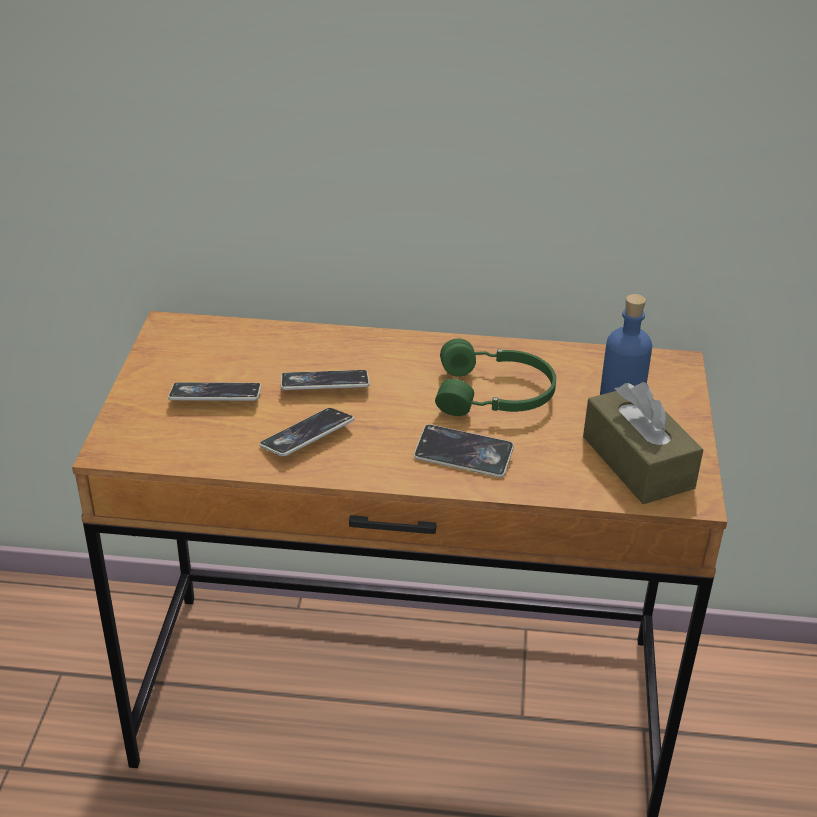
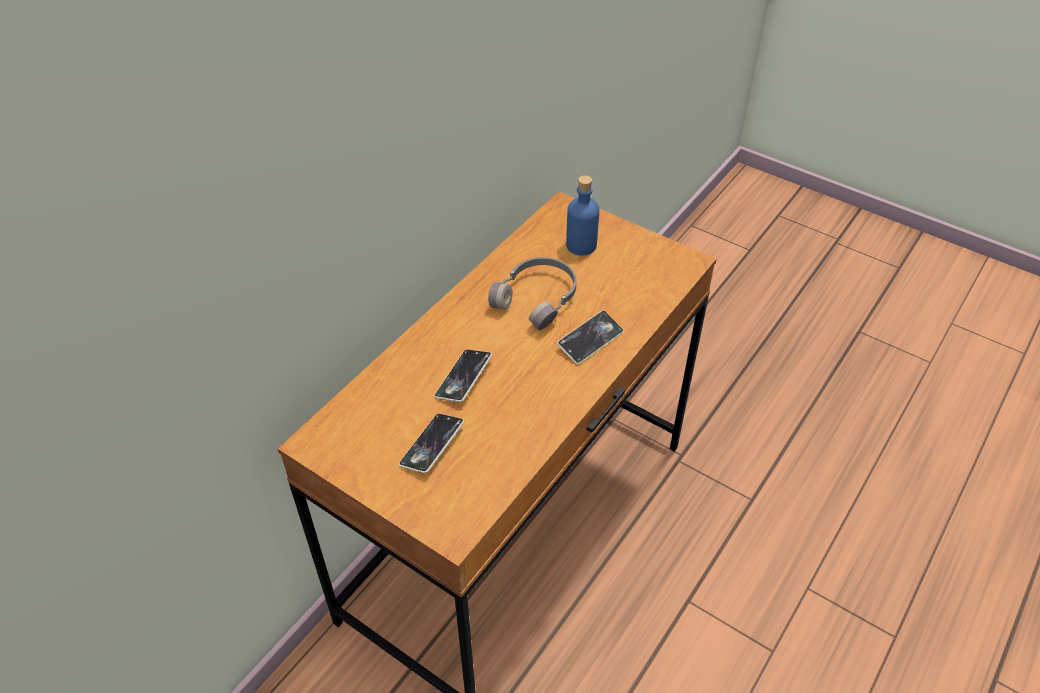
camera: 60 degrees left, 10 degrees up
phone [259,408,354,456] -> none
green headphones [435,338,556,416] -> grey headphones [488,257,577,330]
brown tissue box [583,382,704,504] -> none

